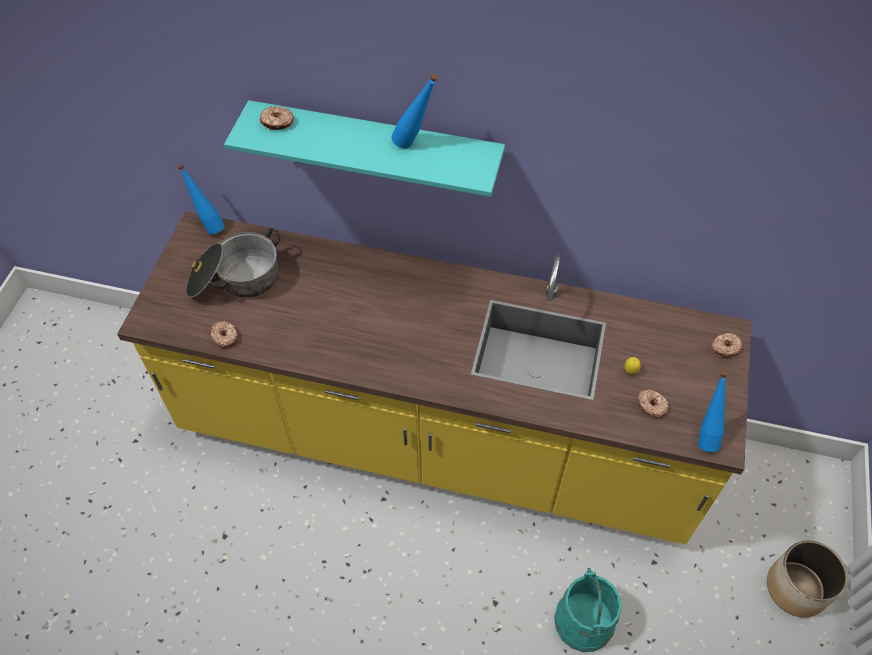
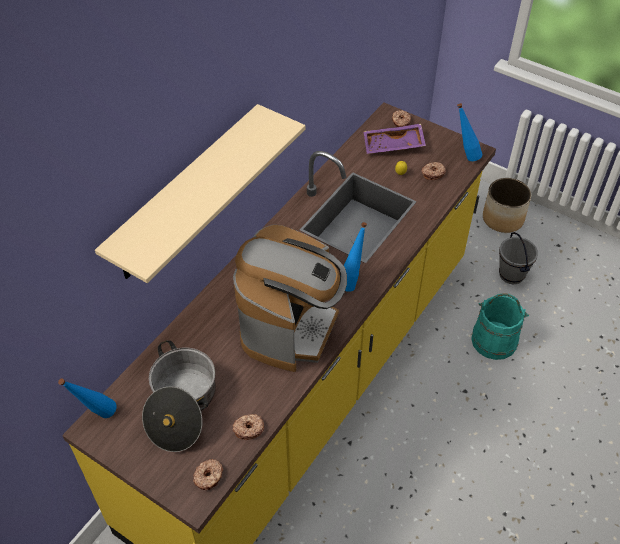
camera: 70 degrees left, 5 degrees down
turquoise shelf [224,100,505,197] -> beige shelf [95,104,306,283]
donut [259,106,294,130] -> donut moved to [193,459,223,490]
blue bottle [391,74,438,149] -> blue bottle moved to [344,222,367,292]
none -> coffee machine [233,225,347,372]
none -> purple tray [364,124,426,154]
none -> grey bucket [499,232,538,284]

